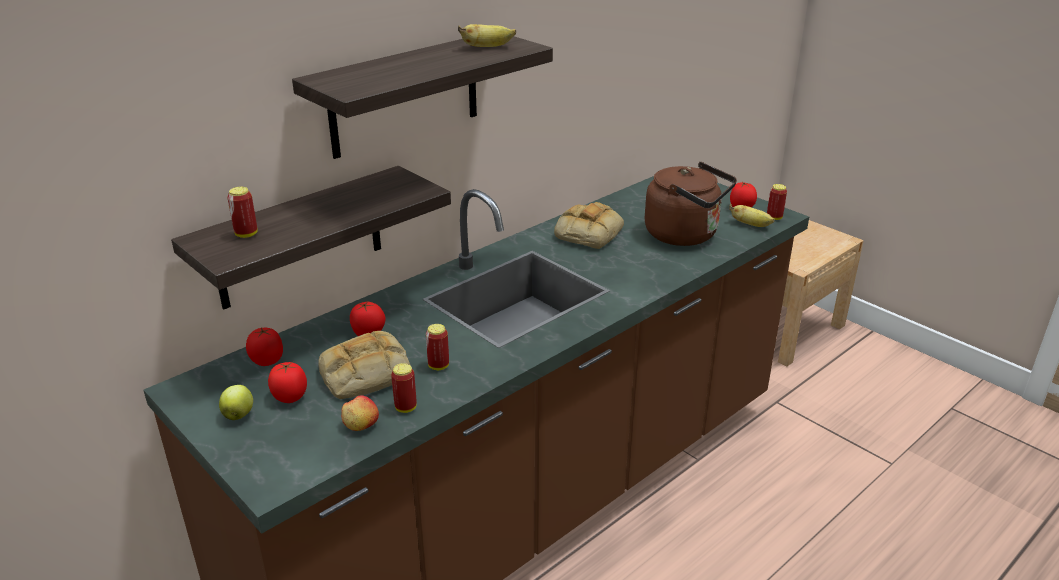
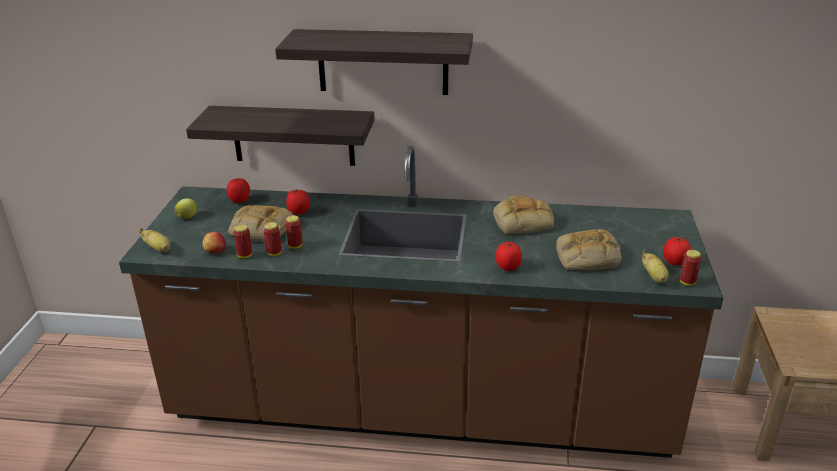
camera: 50 degrees right, 0 degrees up
can [227,187,258,238] -> can moved to [263,222,282,256]
tomato [268,362,307,403] -> tomato moved to [495,242,522,271]
banana [458,24,516,47] -> banana moved to [139,228,170,252]
brown kettle [645,162,737,246] -> bread [556,229,622,270]

